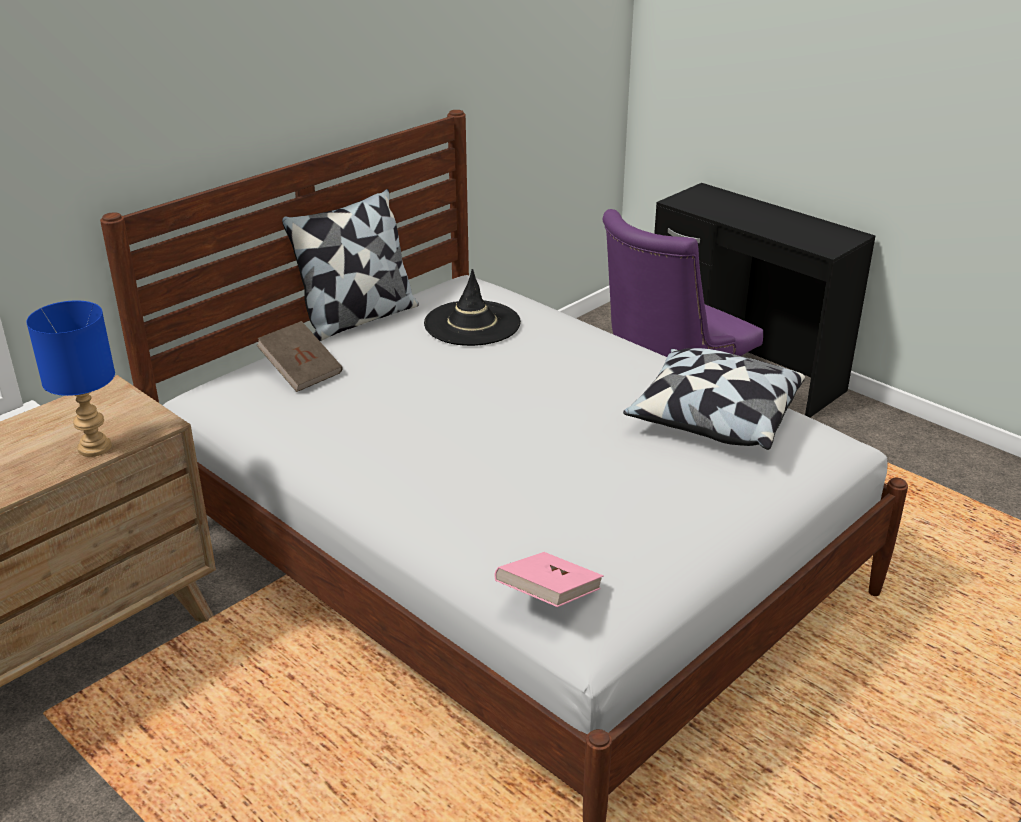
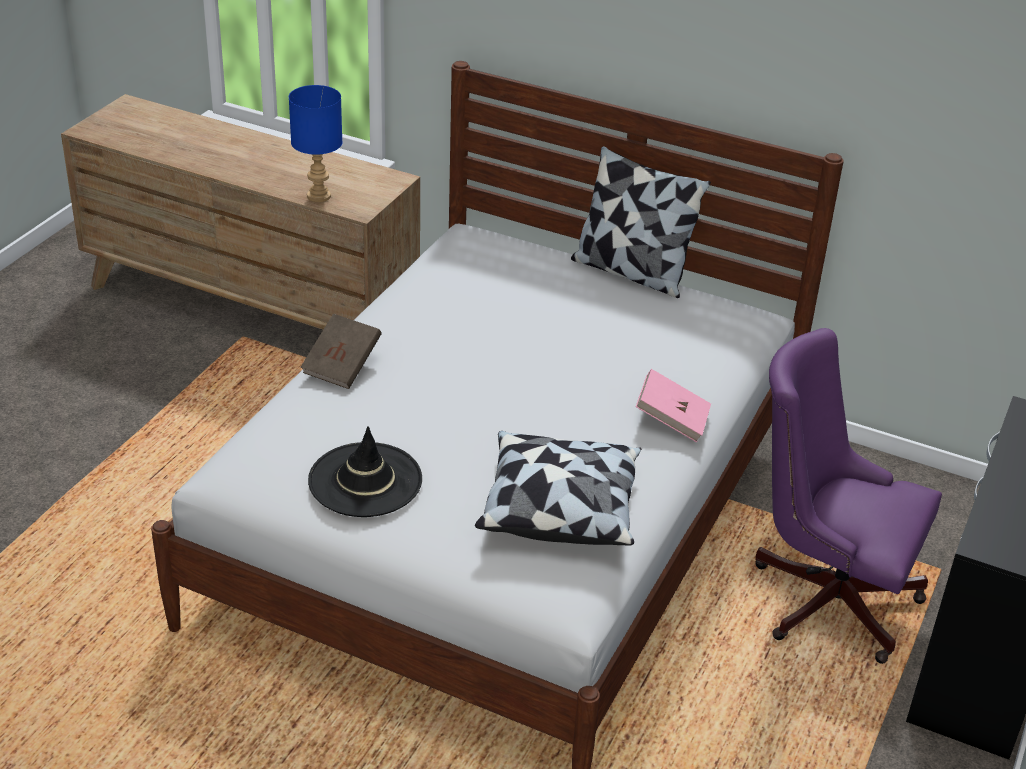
camera: 70 degrees right, 5 degrees up
brown book [256,321,343,392] -> brown book moved to [301,313,382,389]
black hat [424,269,521,346] -> black hat moved to [308,426,422,517]
pink book [494,552,603,607] -> pink book moved to [636,369,711,442]

